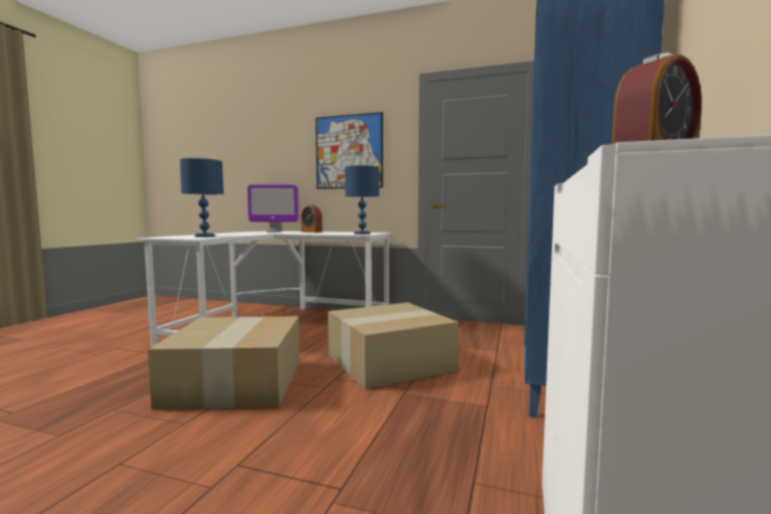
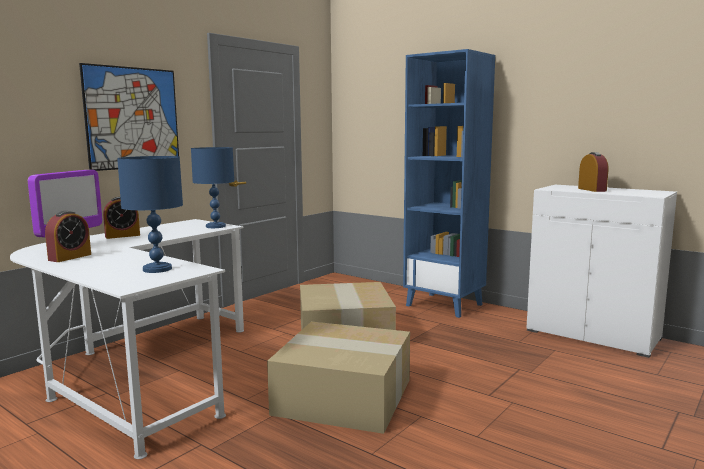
camera: 70 degrees left, 5 degrees up
none -> alarm clock [45,211,91,262]

